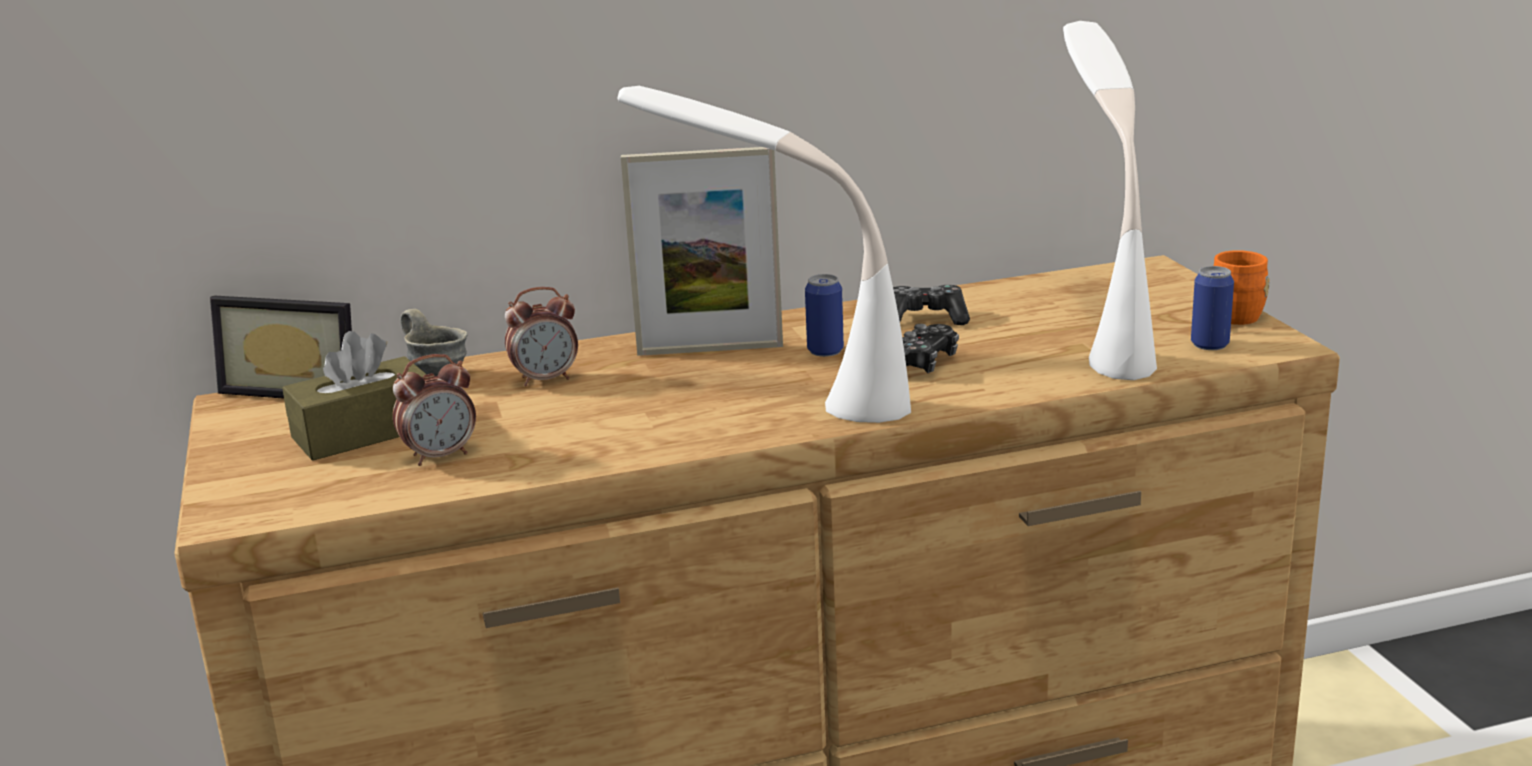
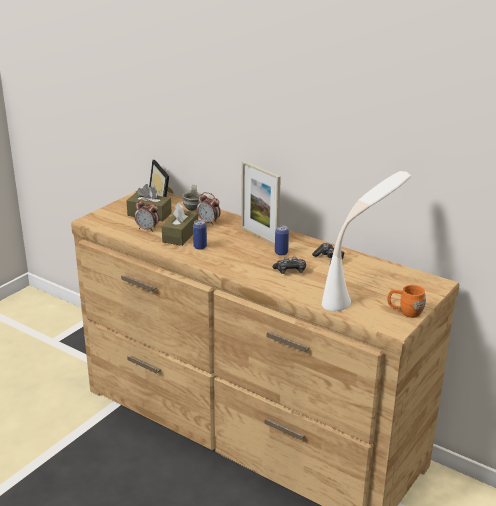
camera: 50 degrees right, 5 degrees up
white table lamp [617,86,911,423] -> none
can [1191,266,1234,350] -> can moved to [193,220,207,250]
none -> brown tissue box [162,203,198,246]

